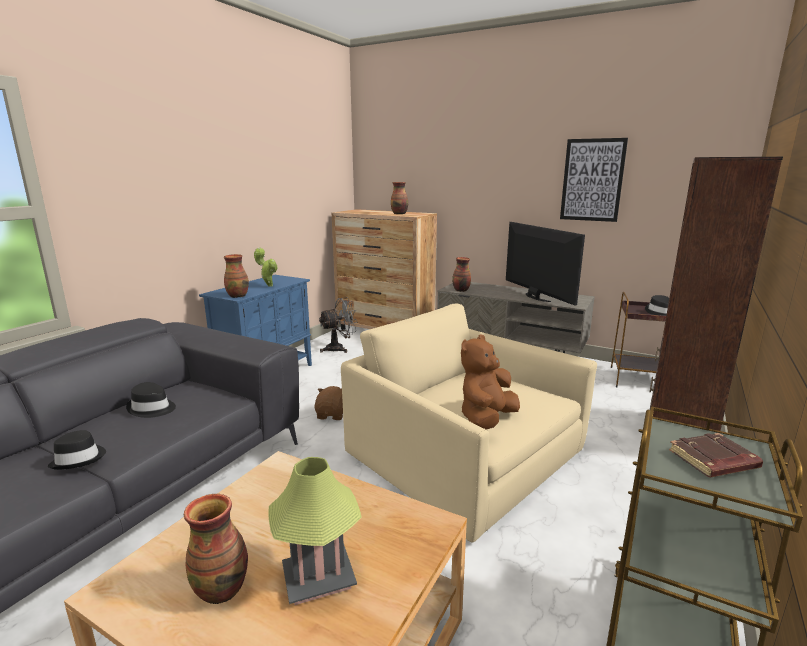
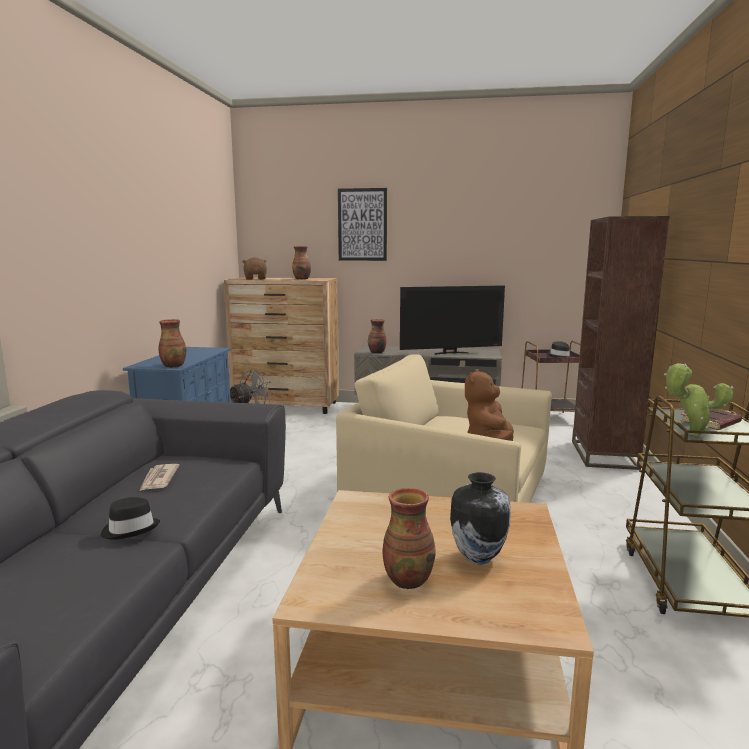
camera: 20 degrees left, 5 degrees down
black hat [126,382,176,418] -> newspaper [140,464,179,491]
potted plant [254,248,278,287] -> potted plant moved to [664,363,734,436]
table lamp [268,457,362,605] -> vase [450,472,511,564]
brown plush toy [314,386,343,420] -> brown plush toy moved to [242,257,267,280]
television [506,222,585,305] -> television turned 120 degrees clockwise [400,285,505,355]
picture [560,138,628,222] -> picture moved to [338,188,387,261]

